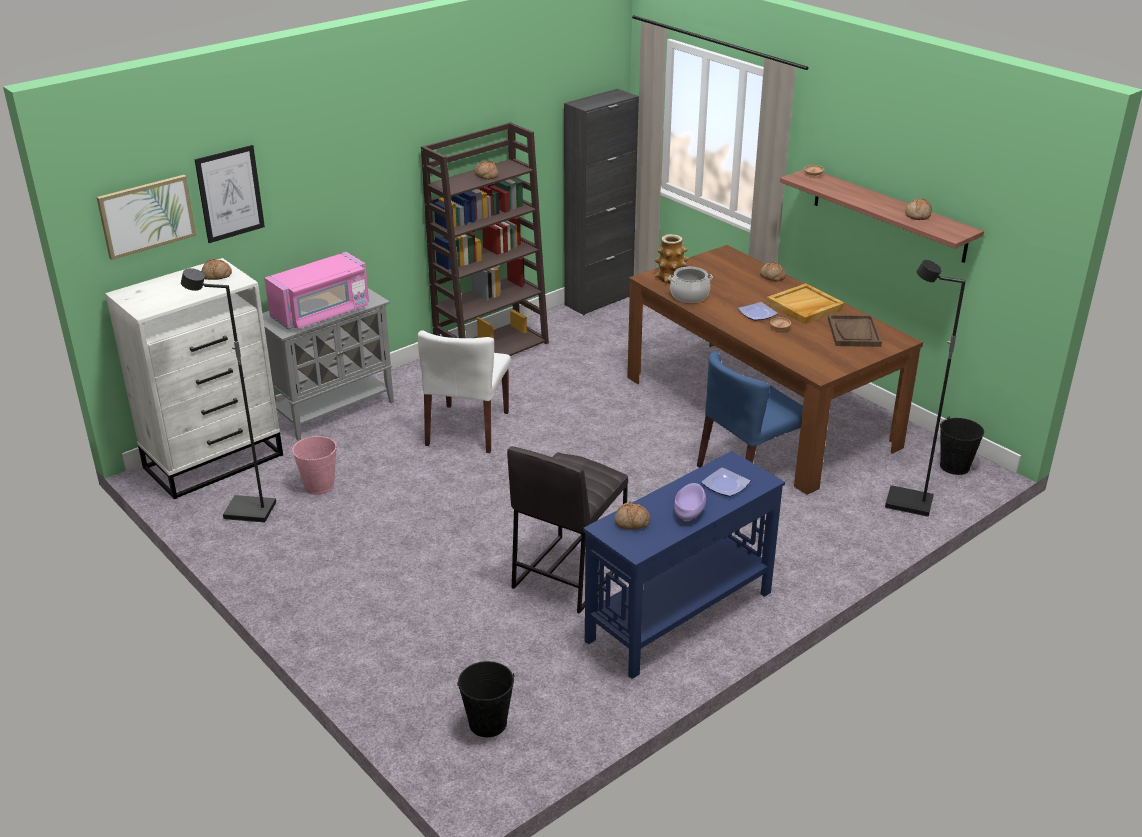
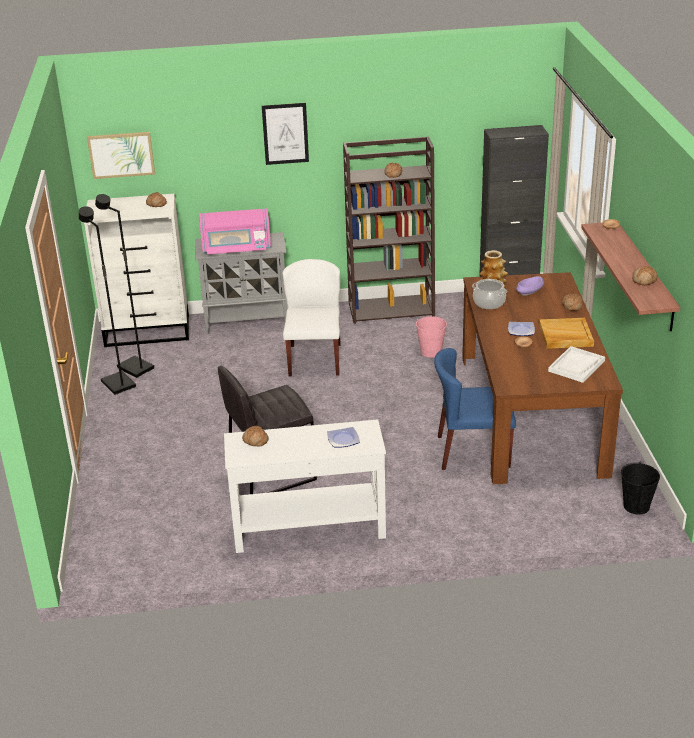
camera: 35 degrees right, 0 degrees up
picture [194,145,265,243] -> picture moved to [262,103,309,165]
pink bucket [291,436,337,495] -> pink bucket moved to [416,316,447,358]
white chair [418,330,511,453] -> white chair turned 135 degrees clockwise [283,259,341,377]
black bucket [457,661,515,737] -> none
blue console table [583,451,785,679] -> white console table [224,420,386,553]
purple bowl [674,483,706,521] -> purple bowl moved to [516,276,544,295]
brown tray [828,314,882,347] -> white tray [548,346,605,383]
black floor lamp [885,260,966,517] -> black floor lamp moved to [79,206,136,395]

